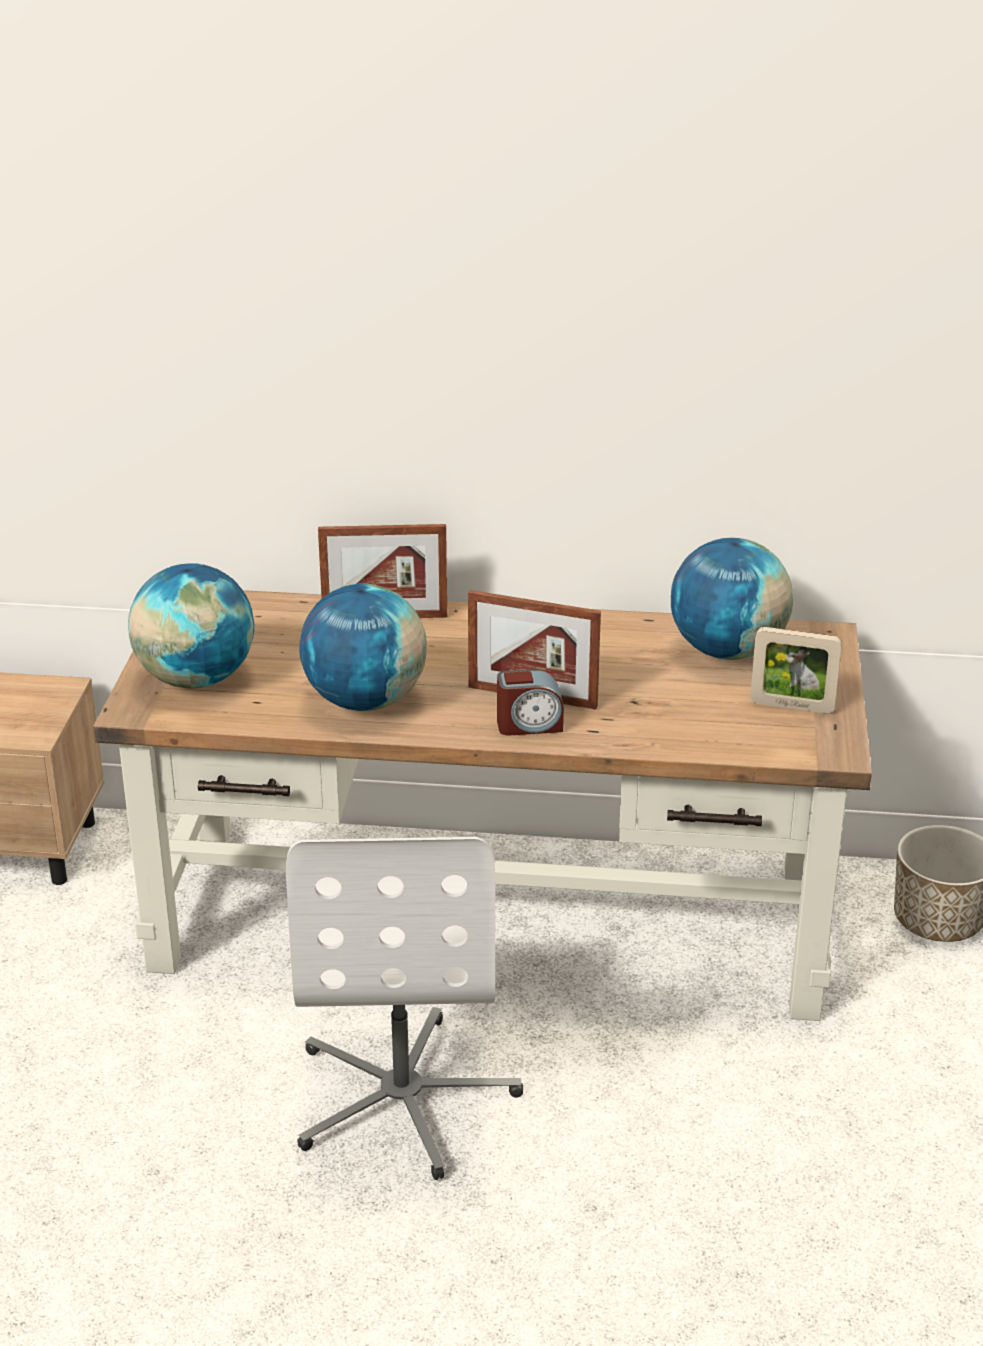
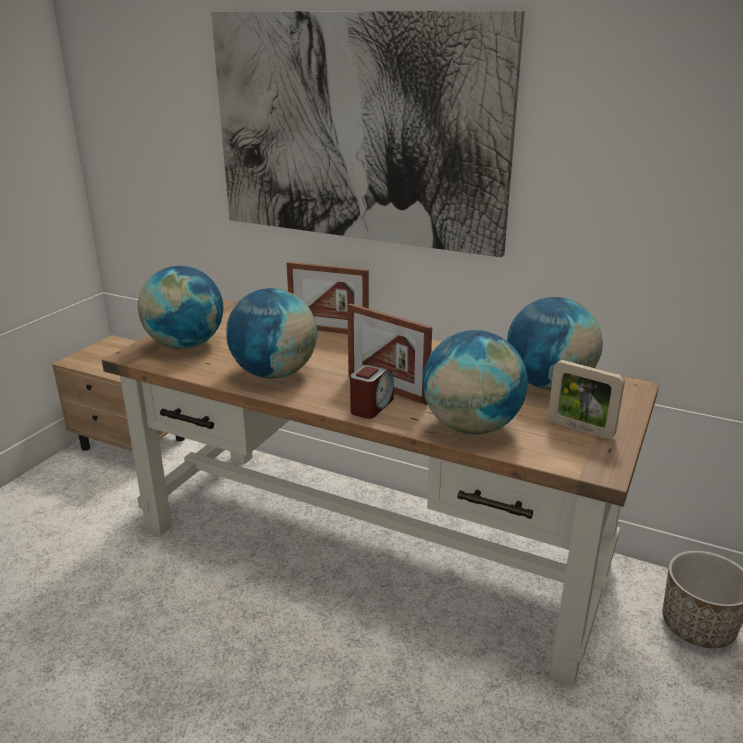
camera: 20 degrees right, 5 degrees down
white office chair [286,837,523,1180] -> none
alarm clock [497,669,564,736] -> alarm clock turned 75 degrees counterclockwise [350,365,394,419]
none -> picture [211,11,525,257]
none -> globe [423,330,528,434]

